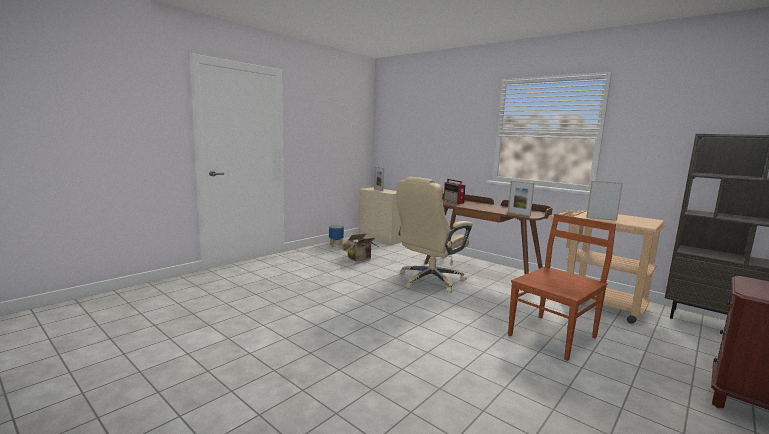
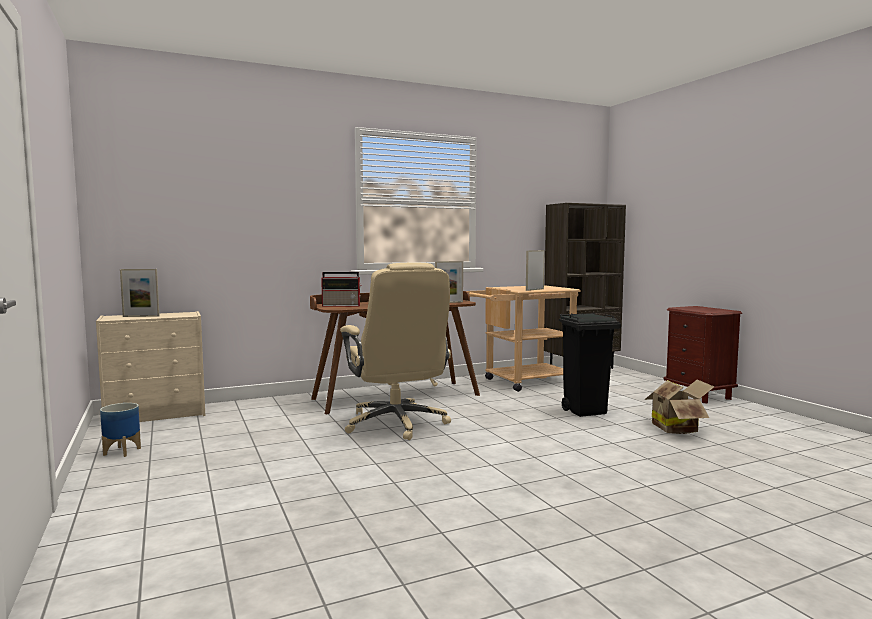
camera: 65 degrees left, 5 degrees down
cardboard box [339,234,380,262] -> cardboard box moved to [644,380,714,434]
brown chair [508,214,616,361] -> black trash can [559,313,621,417]

